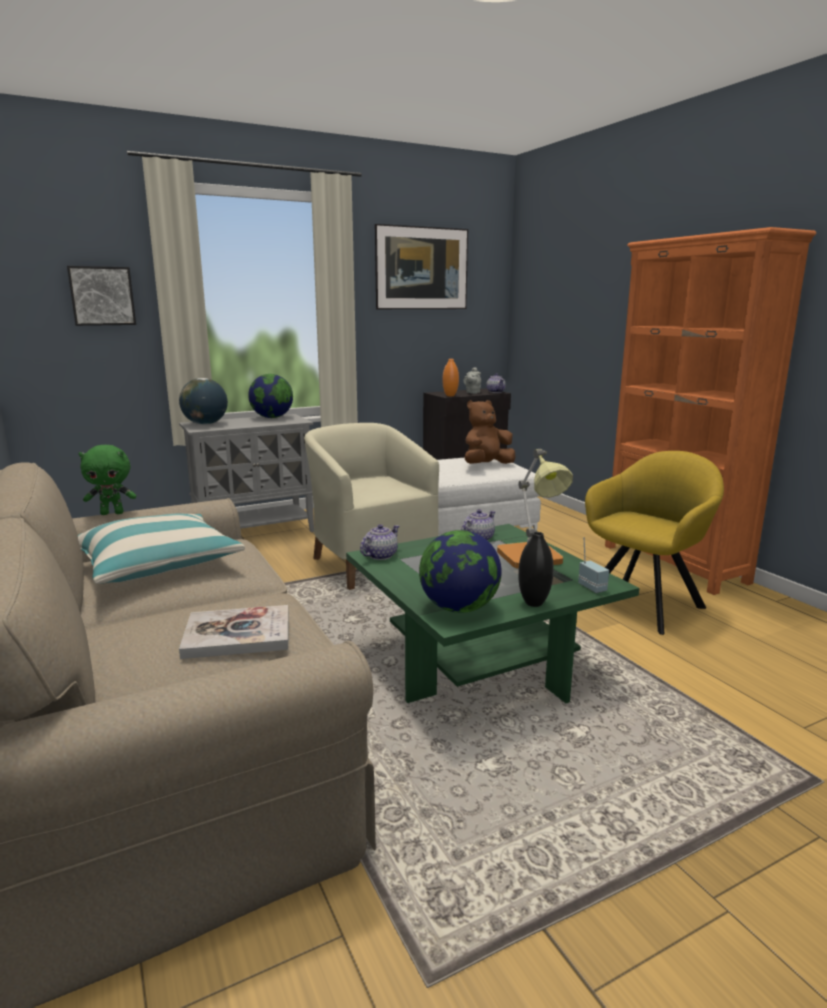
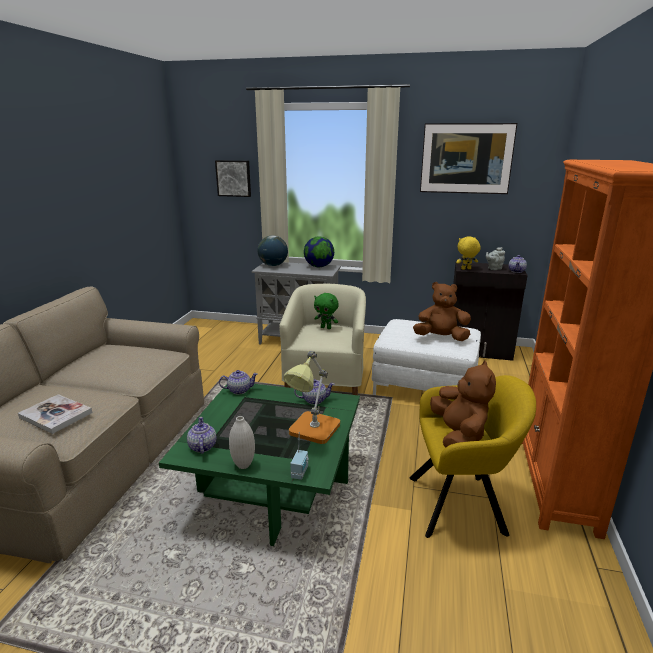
camera: 40 degrees right, 5 degrees up
pillow [78,513,245,584] -> none
green plush toy [79,445,137,515] -> green plush toy moved to [314,293,339,329]
globe [419,530,502,613] -> teapot [187,417,217,454]
orange vase [443,359,459,396] -> yellow plush toy [456,237,481,270]
black vase [518,532,554,607] -> white vase [229,416,255,469]
none -> brown plush toy [430,360,496,447]

